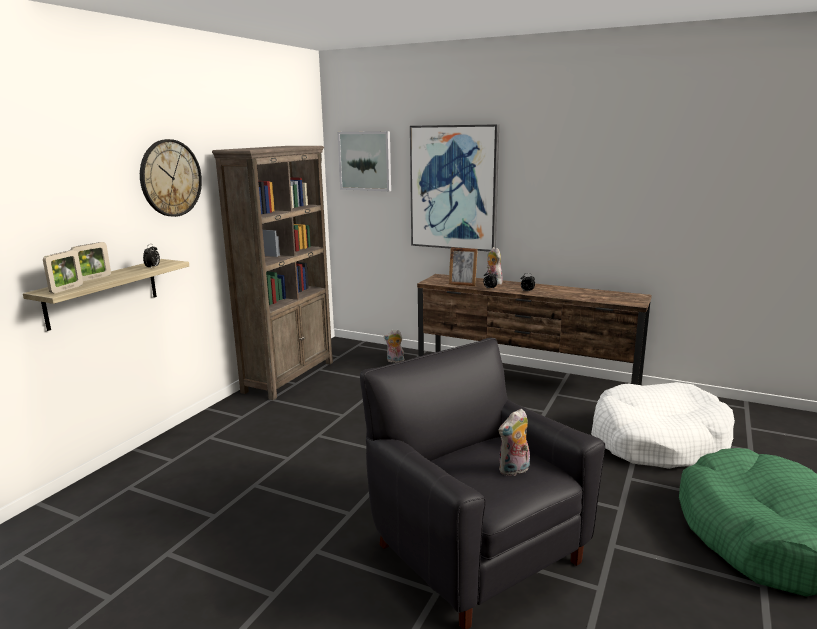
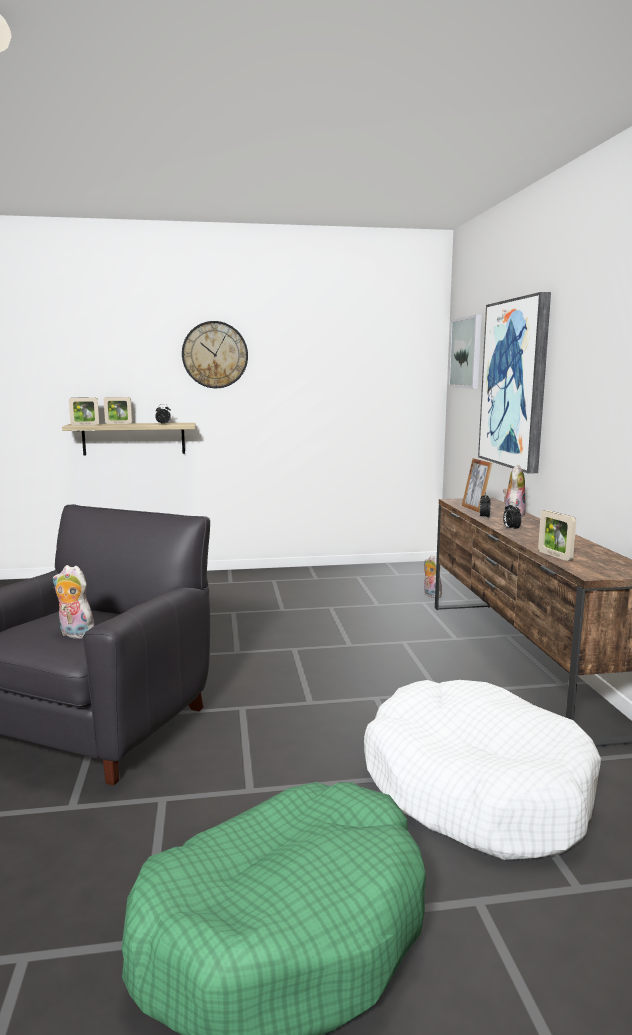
camera: 55 degrees right, 5 degrees down
brown bookcase [212,146,333,400] -> none
none -> picture frame [538,510,576,561]

